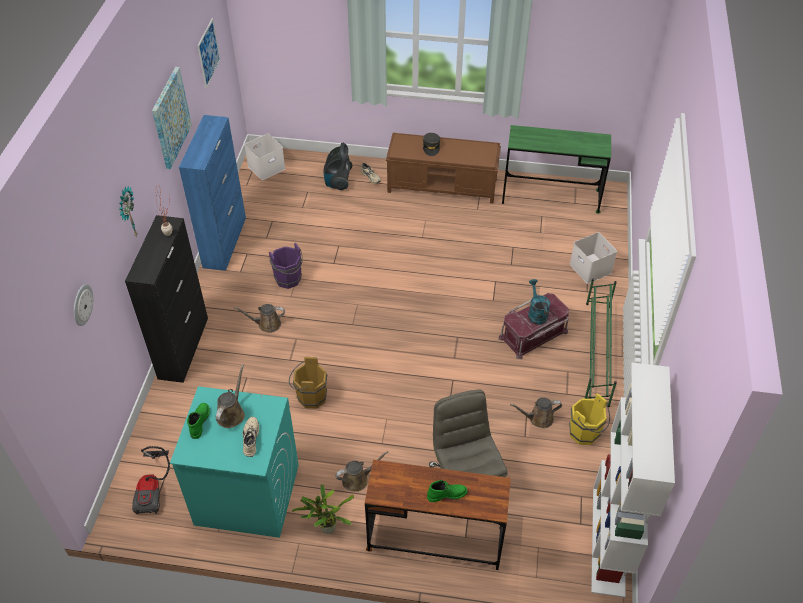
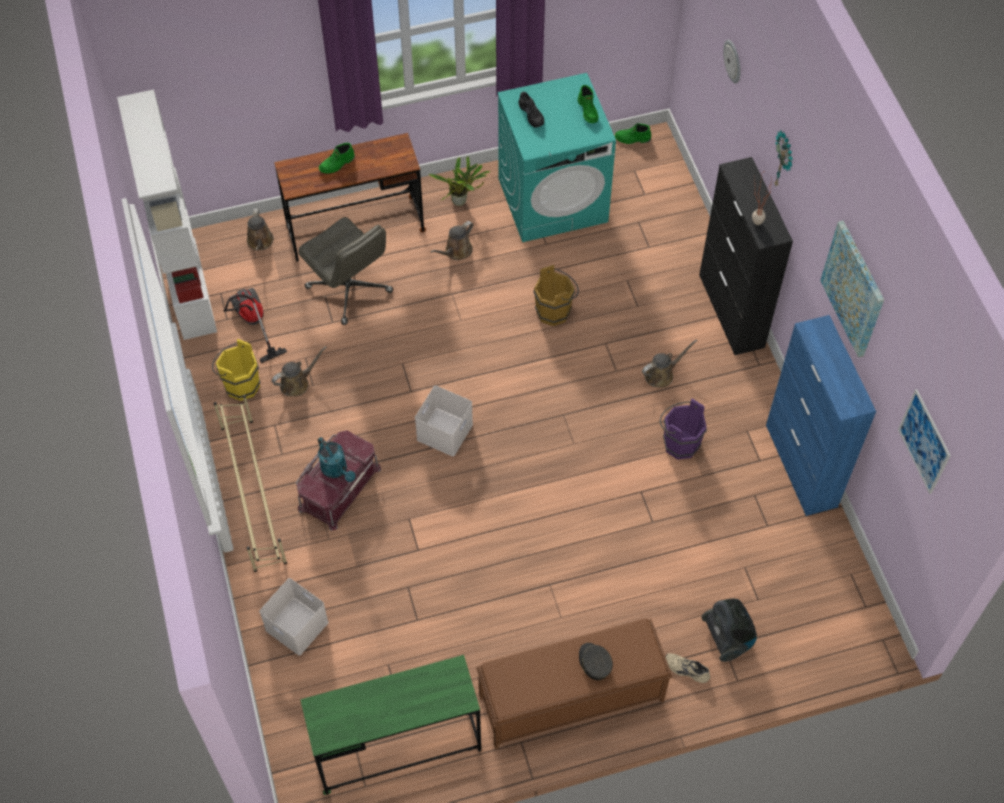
camera: 155 degrees right, 10 degrees up
vacuum cleaner [132,446,170,514] -> vacuum cleaner moved to [224,288,287,363]
brown watering can [216,364,245,428] -> brown watering can moved to [247,209,274,250]
beige shoe [243,417,259,457] -> black shoe [518,92,544,128]
white storage box [244,133,285,180] -> white storage box moved to [415,386,473,456]
green shoe rack [585,279,617,407] -> beige shoe rack [214,395,287,572]
none -> green boot [615,123,651,144]

